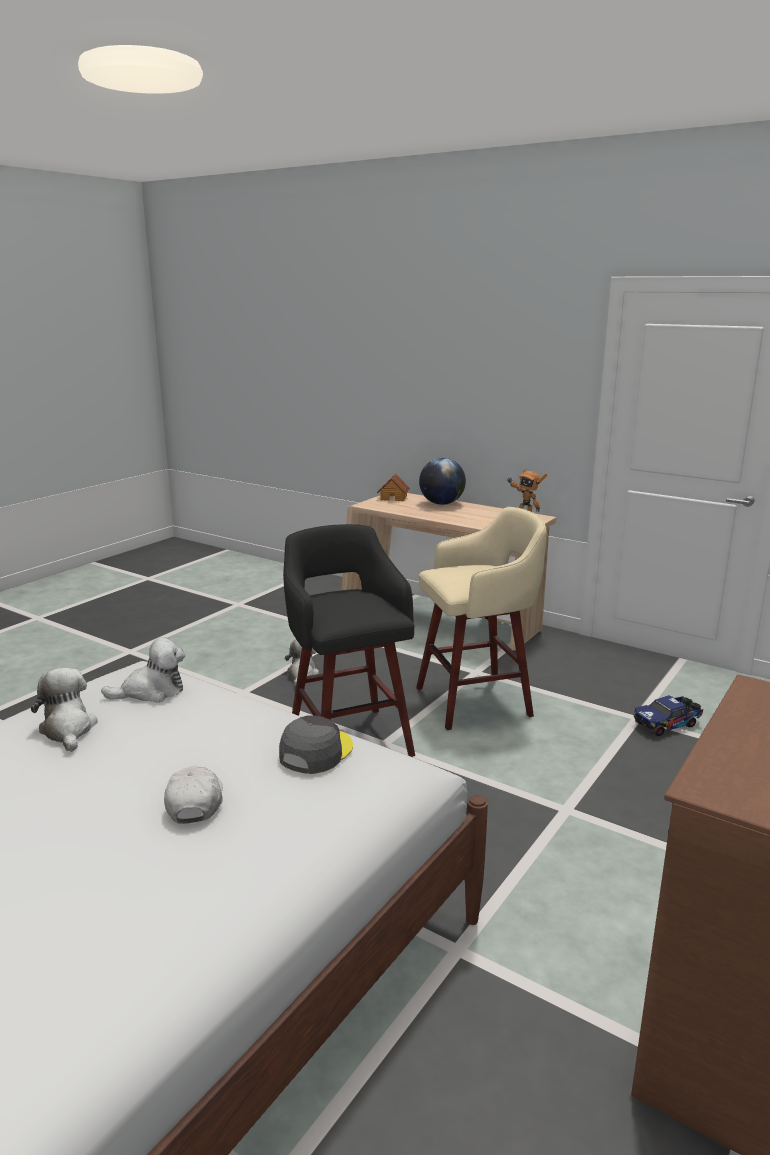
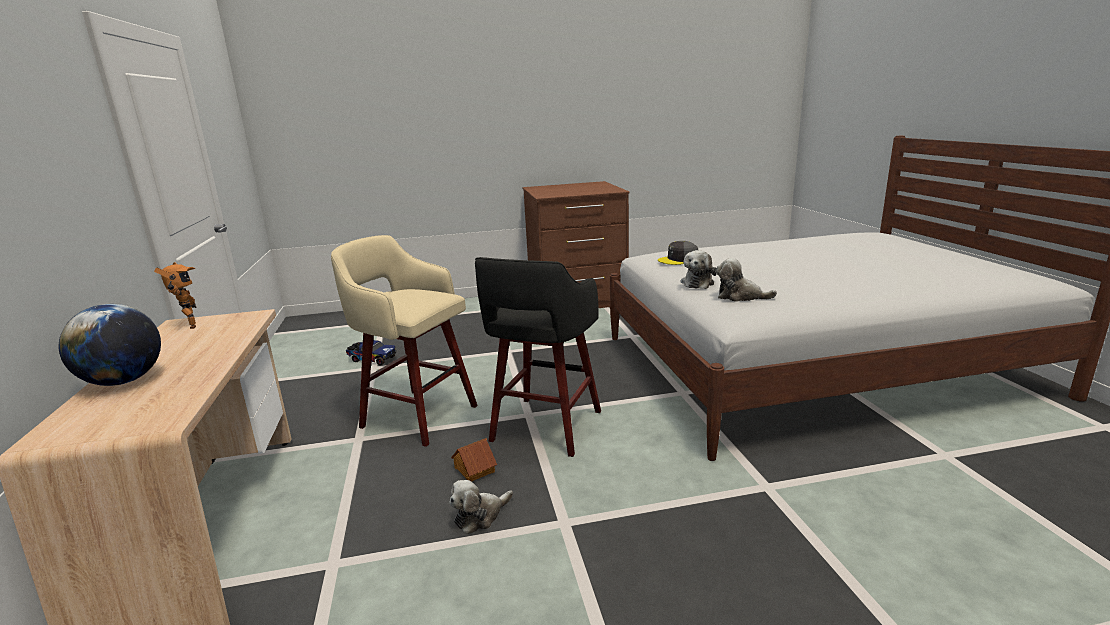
camera: 135 degrees left, 0 degrees up
plush toy [31,668,98,752] -> plush toy moved to [680,250,716,289]
white cap [164,766,223,824] -> none
toy house [377,474,410,501] -> toy house moved to [451,438,497,482]

